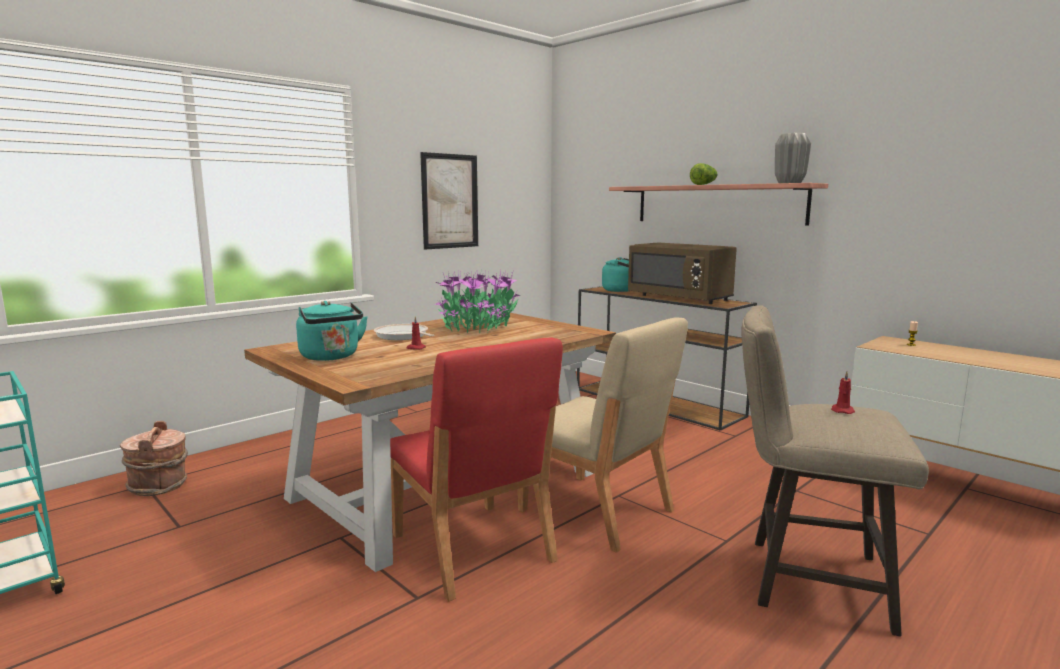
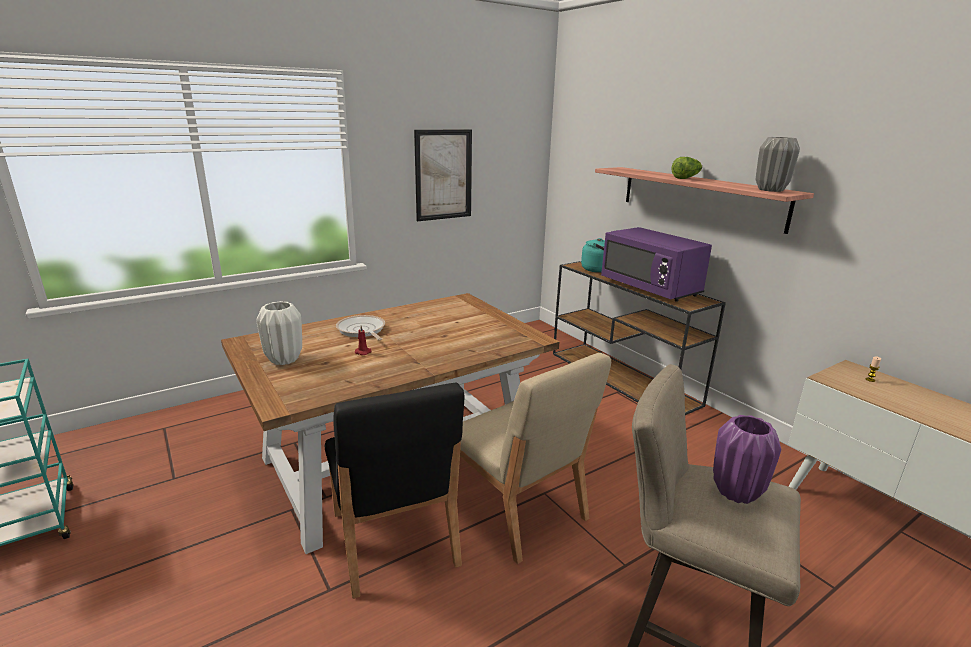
camera: 10 degrees right, 10 degrees up
brown bucket [120,421,188,496] -> none
turquoise kettle [296,301,368,361] -> white vase [256,301,302,365]
red chair [390,337,563,602] -> black chair [325,383,465,599]
potted plant [435,269,520,333] -> none
brown microwave [628,243,737,304] -> purple microwave [601,227,712,302]
red candle [831,372,855,414] -> purple vase [713,415,781,504]

